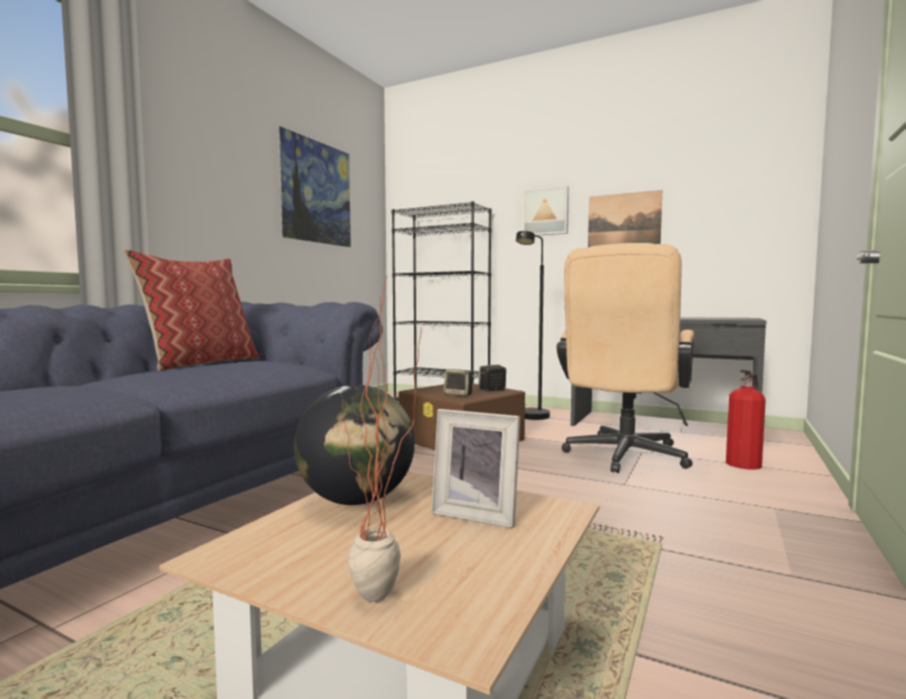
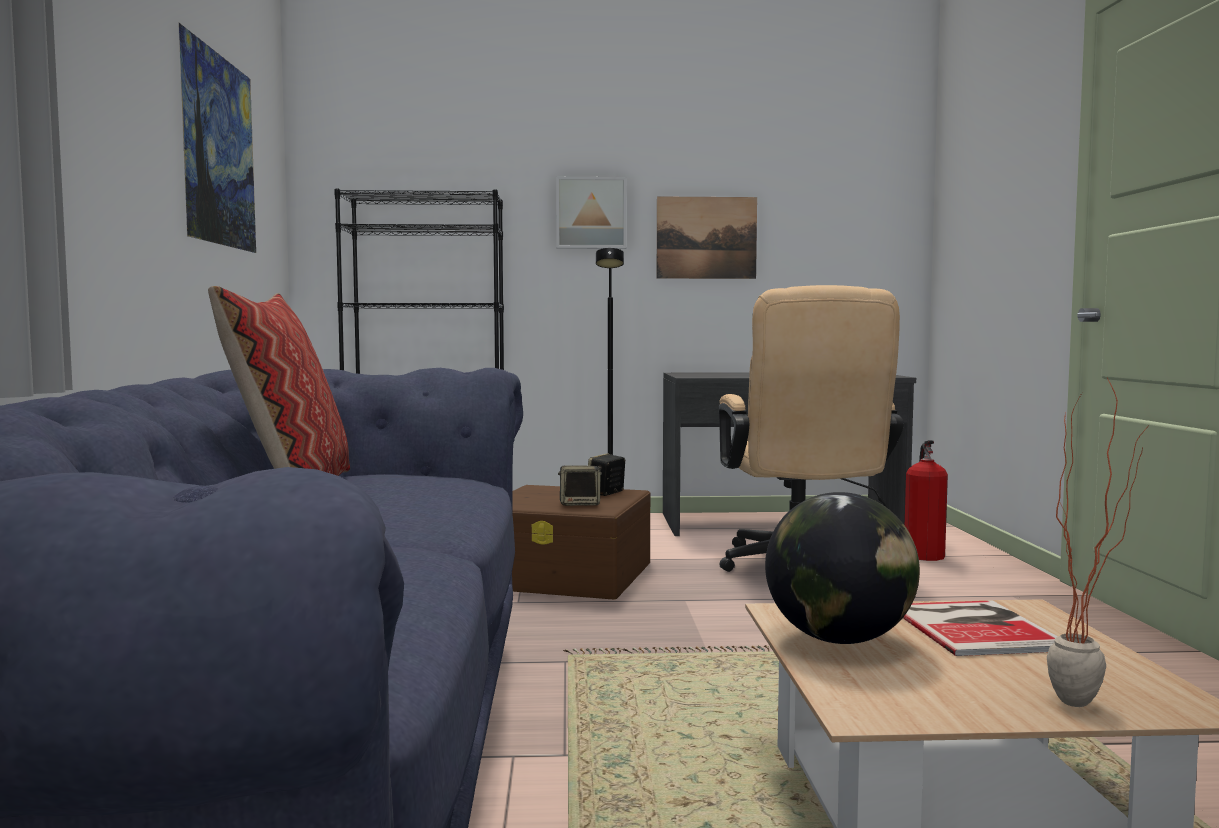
camera: 30 degrees left, 0 degrees up
picture frame [431,409,520,528] -> book [903,600,1058,656]

